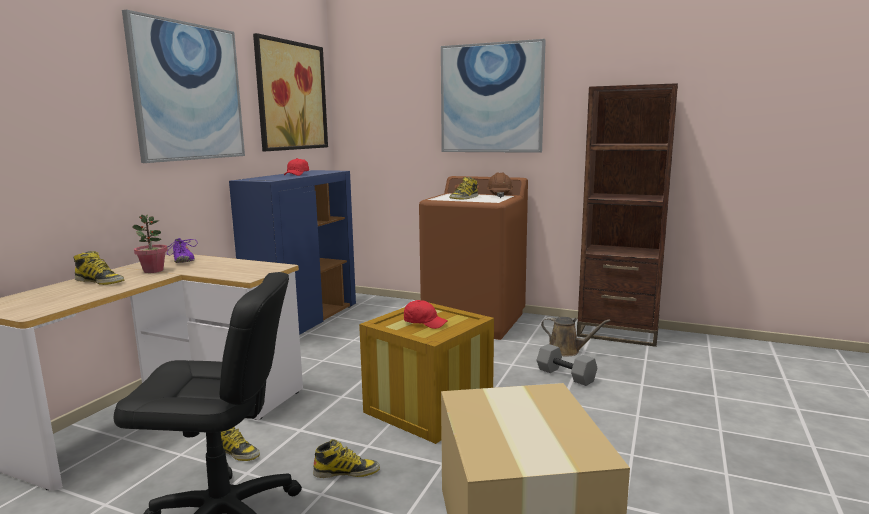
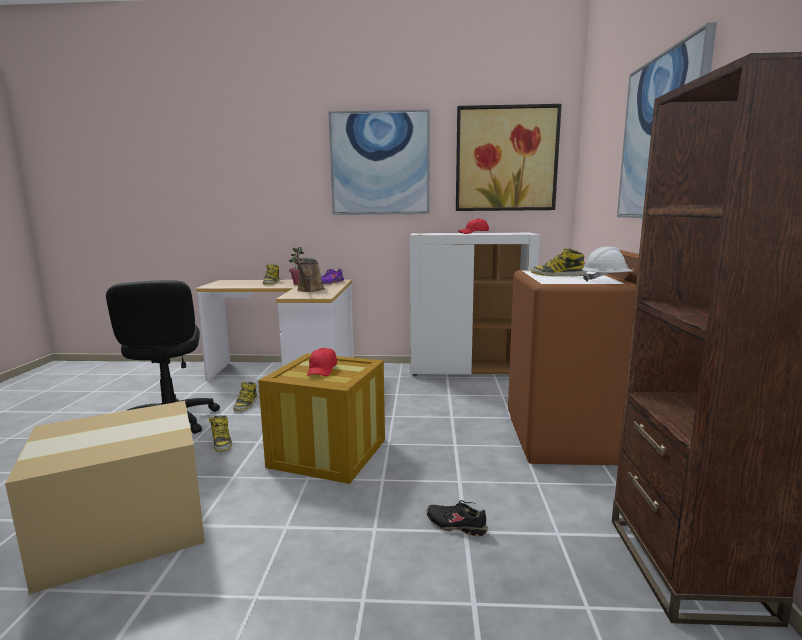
camera: 70 degrees right, 0 degrees up
blue cabinet [229,170,356,335] -> white cabinet [410,232,540,376]
brown hard hat [486,173,513,198] -> white hard hat [582,247,632,282]
grey dumbbell [537,344,598,386] -> black shoe [426,500,488,536]
brown watering can [541,317,610,356] -> brown watering can moved to [295,258,325,292]

